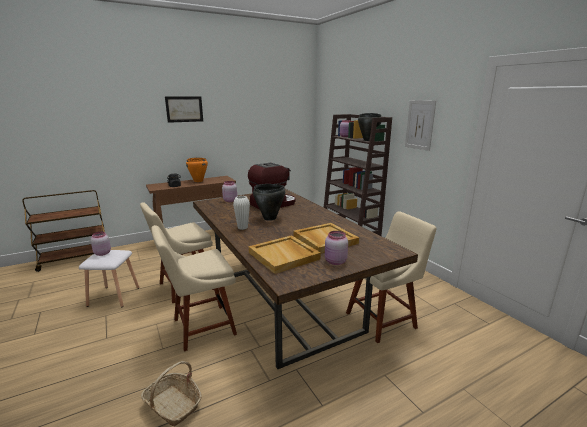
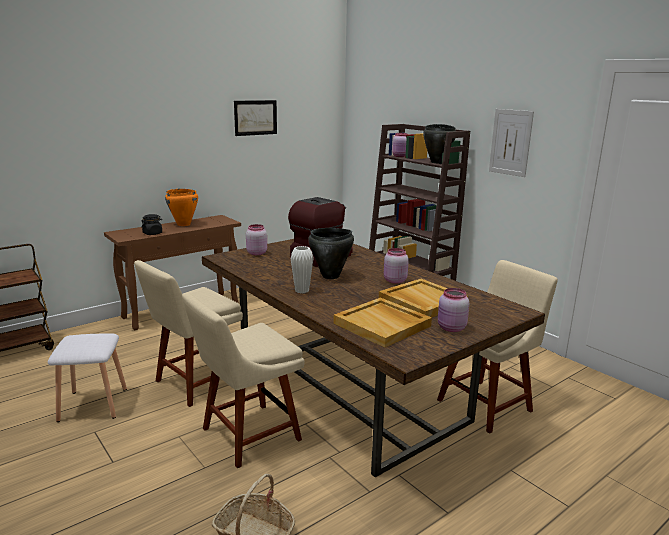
camera: 10 degrees left, 0 degrees up
pink jar [90,232,111,256] -> pink jar moved to [384,248,409,284]
picture [165,96,203,123] -> picture moved to [234,100,277,136]

